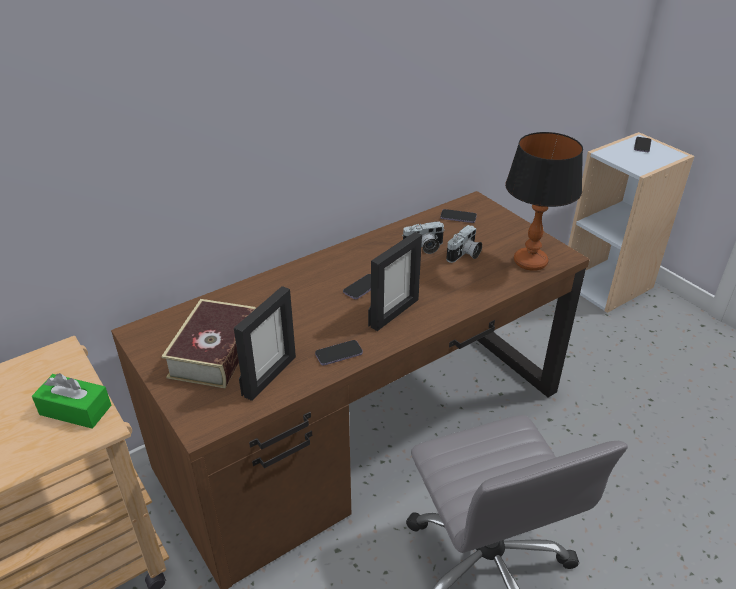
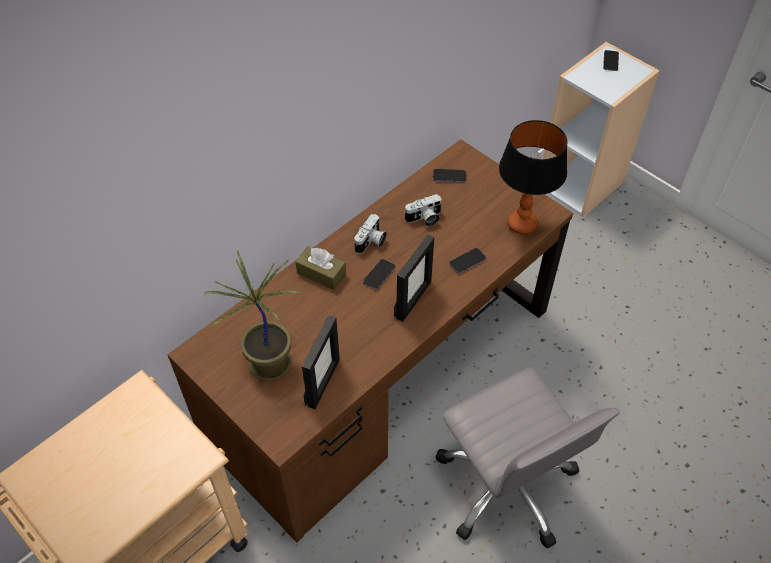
camera: 10 degrees left, 15 degrees up
green tissue box [32,373,111,429] -> none
book [161,299,256,388] -> potted plant [204,250,303,381]
phone [315,340,363,366] -> phone moved to [449,248,486,274]
camera [446,225,482,263] -> camera moved to [354,214,387,254]
none -> brown tissue box [295,246,346,290]

